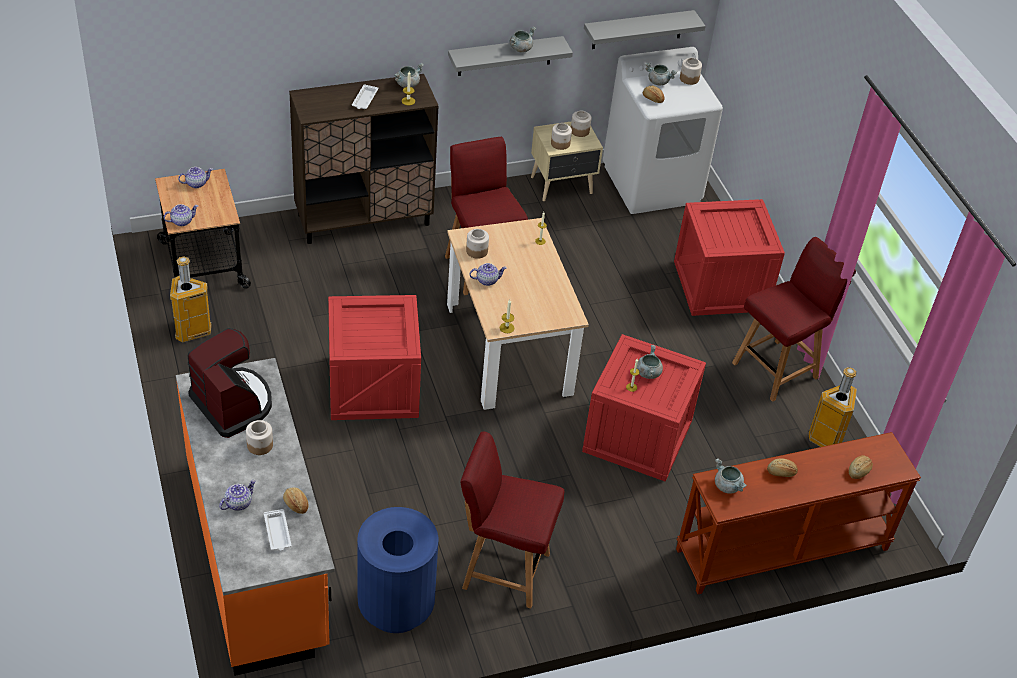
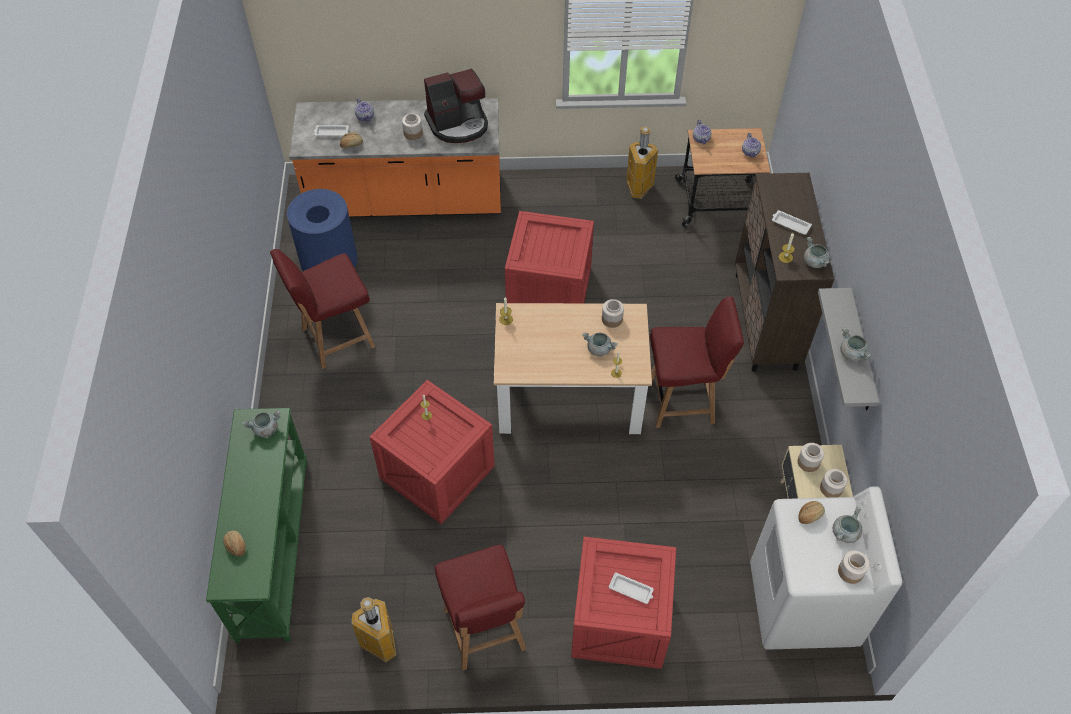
camera: 110 degrees right, 10 degrees up
red chair [460,432,564,608] -> red chair turned 150 degrees counterclockwise [270,249,375,369]
teapot [469,263,507,286] -> none
grey shelf [584,10,706,49] -> none
grey cooking pot [637,345,663,379] -> grey cooking pot moved to [583,332,618,356]
brown console table [676,432,921,594] -> green console table [206,408,308,643]
bread [767,458,798,477] -> none
none -> white tray [609,572,654,604]

